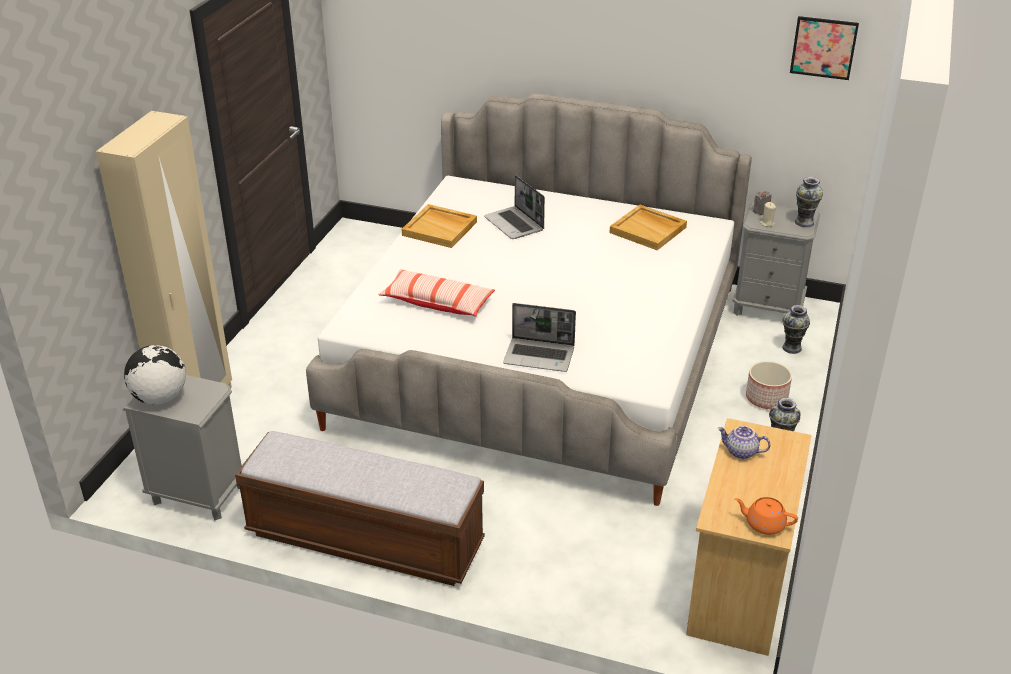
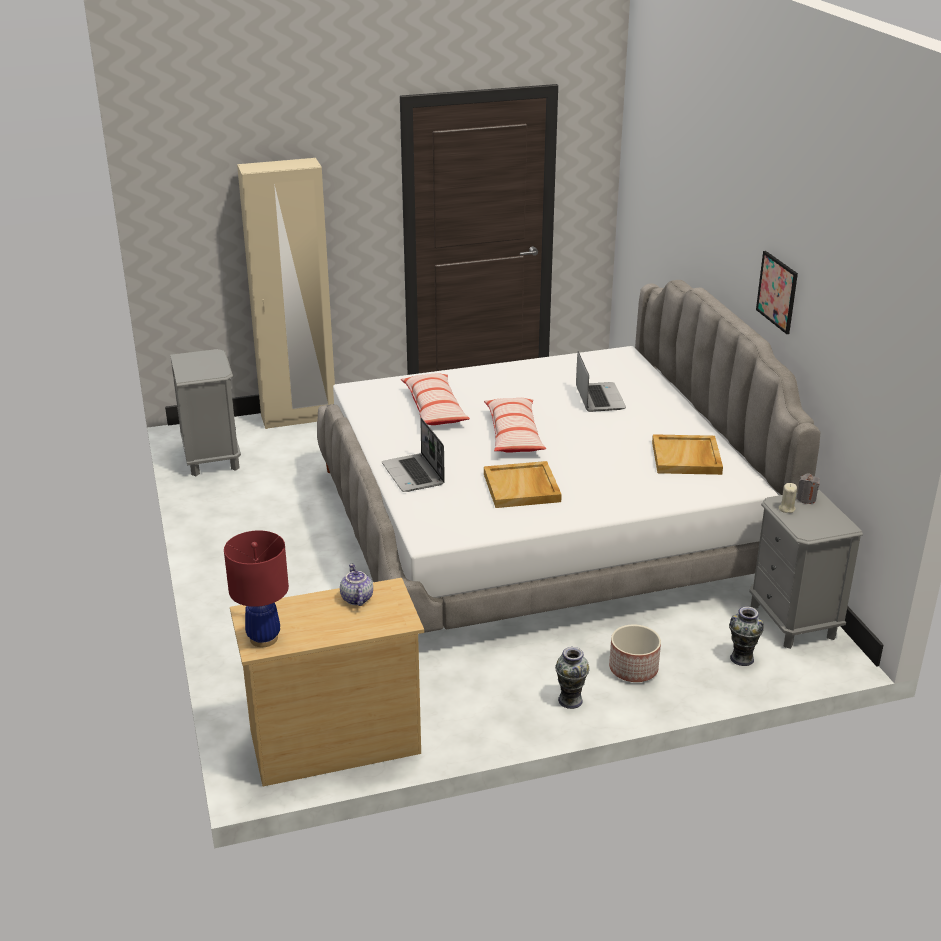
camera: 55 degrees right, 5 degrees down
globe [124,345,186,405] -> none
bench [235,431,485,586] -> none
beige tray [402,204,477,248] -> beige tray moved to [484,461,562,508]
laptop [484,175,545,239] -> laptop turned 150 degrees clockwise [576,351,626,412]
orange teapot [735,497,798,535] -> red table lamp [224,530,289,647]
picture [790,16,859,80] -> picture moved to [756,251,798,334]
vase [795,177,823,227] -> none
none -> pillow [484,398,546,453]

